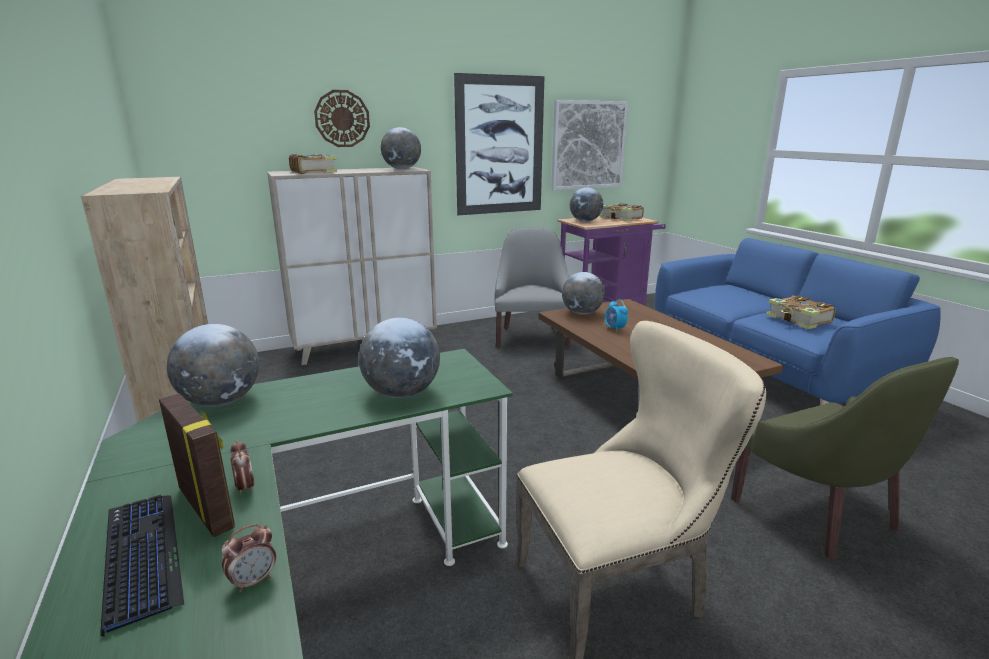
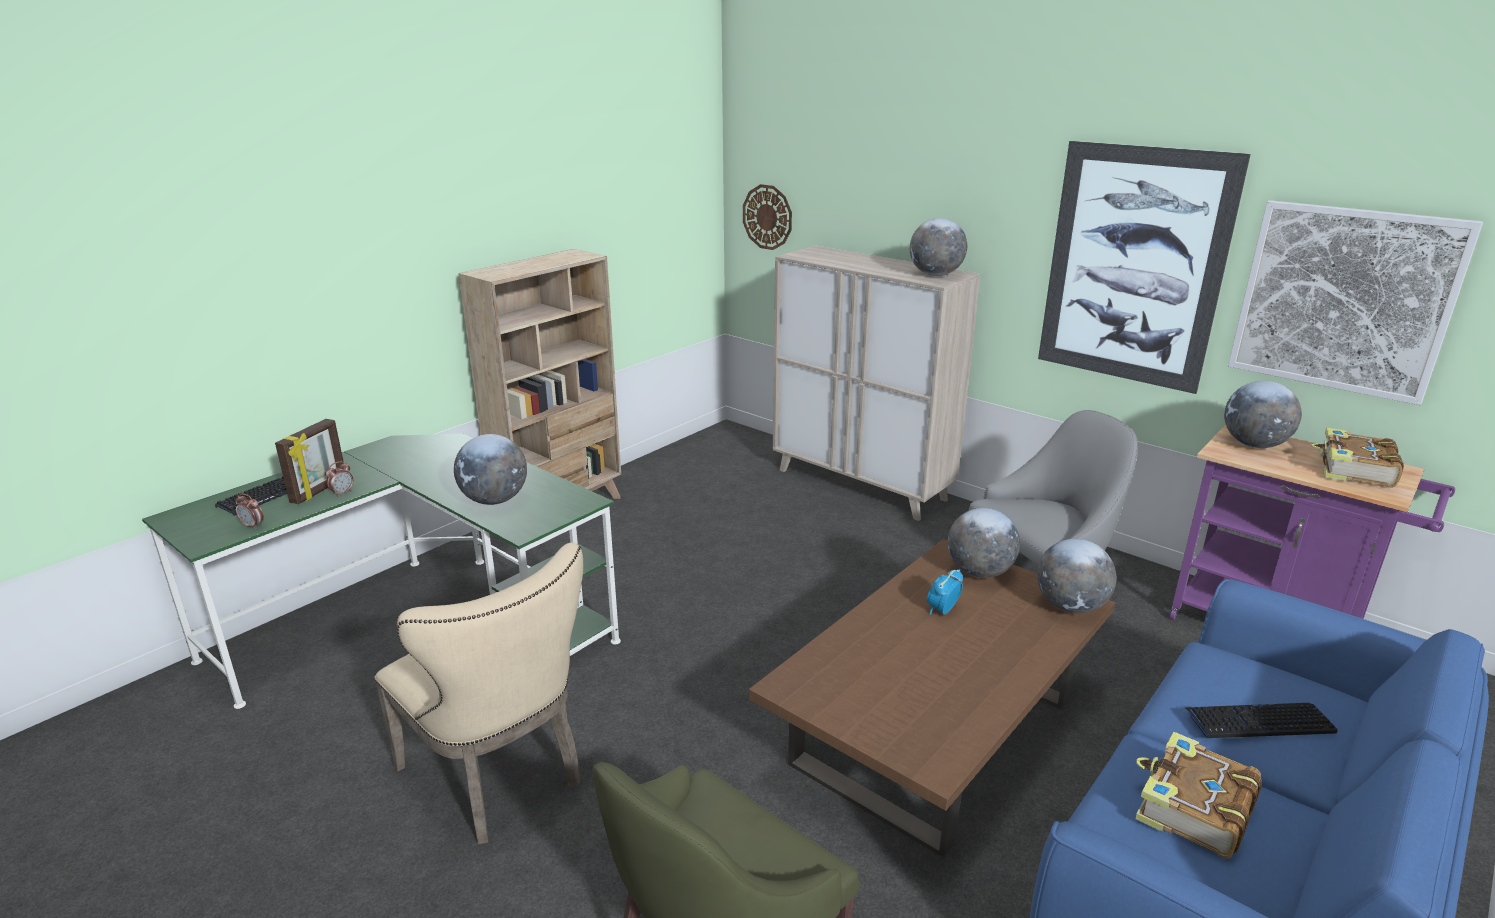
camera: 65 degrees right, 5 degrees up
globe [167,324,259,407] -> globe moved to [1037,539,1116,614]
book [289,154,338,174] -> none
wall clock [314,90,370,147] -> wall clock moved to [743,184,792,250]
none -> keyboard [1186,703,1338,738]

